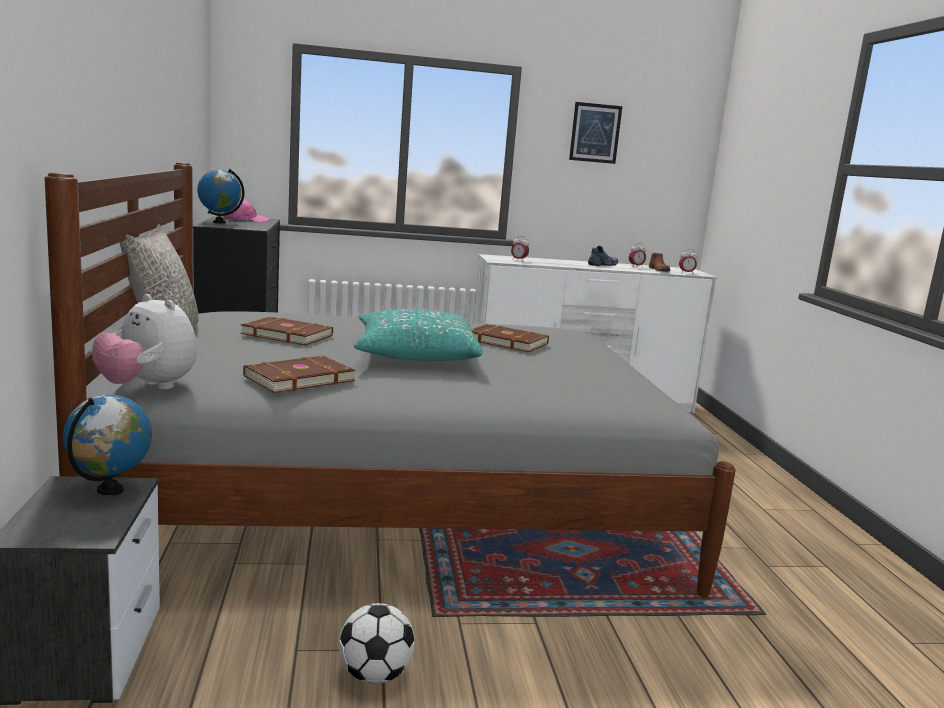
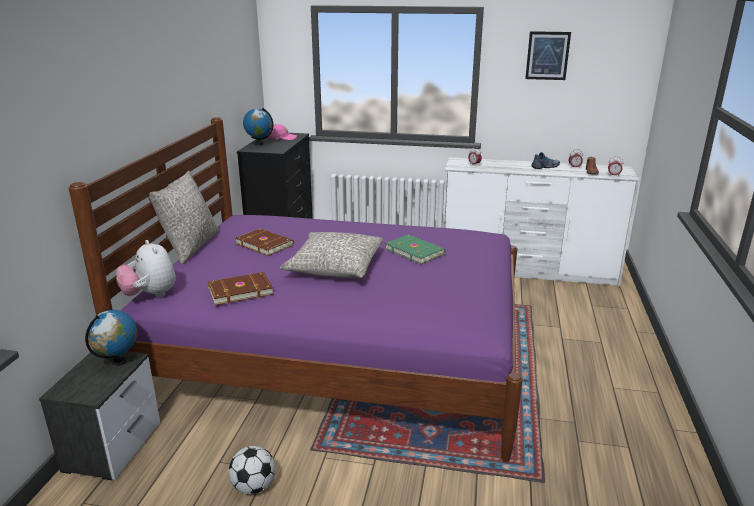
camera: 20 degrees right, 10 degrees up
grey bed [44,162,736,598] -> purple bed [69,117,522,462]
turquoise pillow [354,309,483,361] -> grey pillow [280,232,383,278]
brown book [471,324,549,352] -> green book [385,234,446,264]

